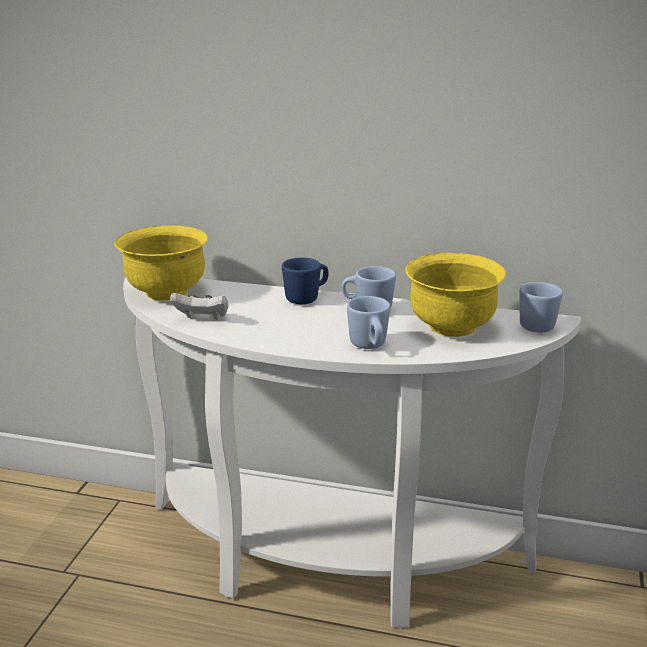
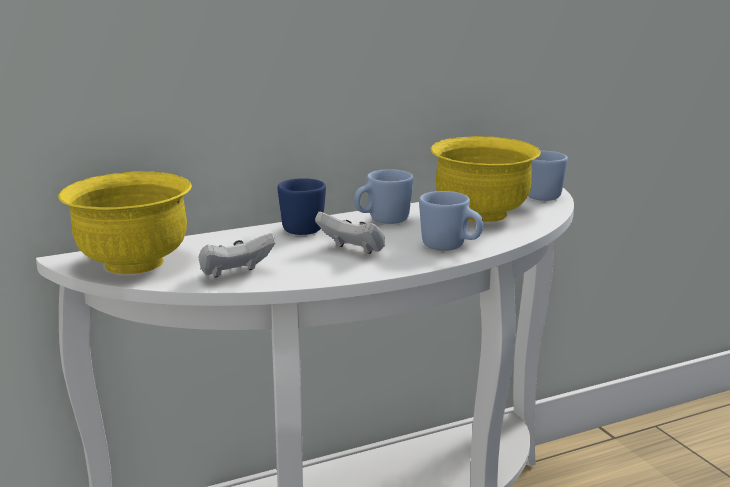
camera: 40 degrees left, 5 degrees down
none -> white game controller [315,212,385,254]

